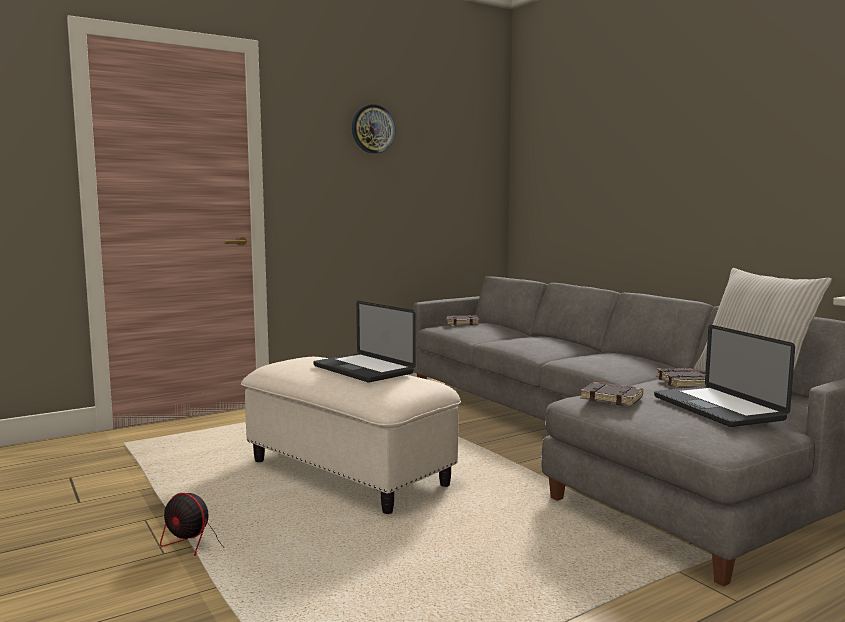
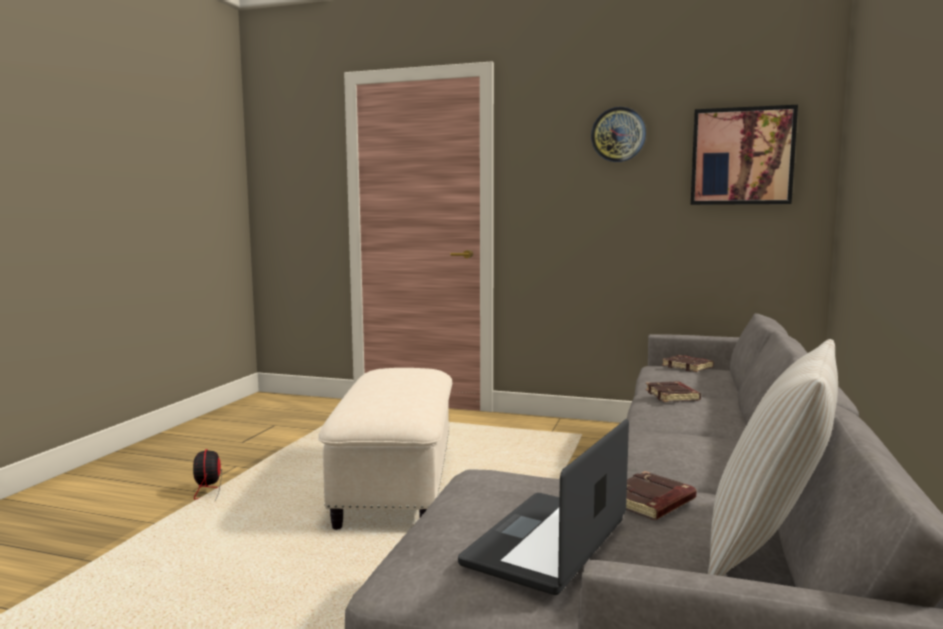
camera: 50 degrees right, 0 degrees up
laptop [313,301,416,382] -> none
brown book [580,382,643,406] -> brown book moved to [645,381,701,402]
none -> picture [691,105,798,205]

